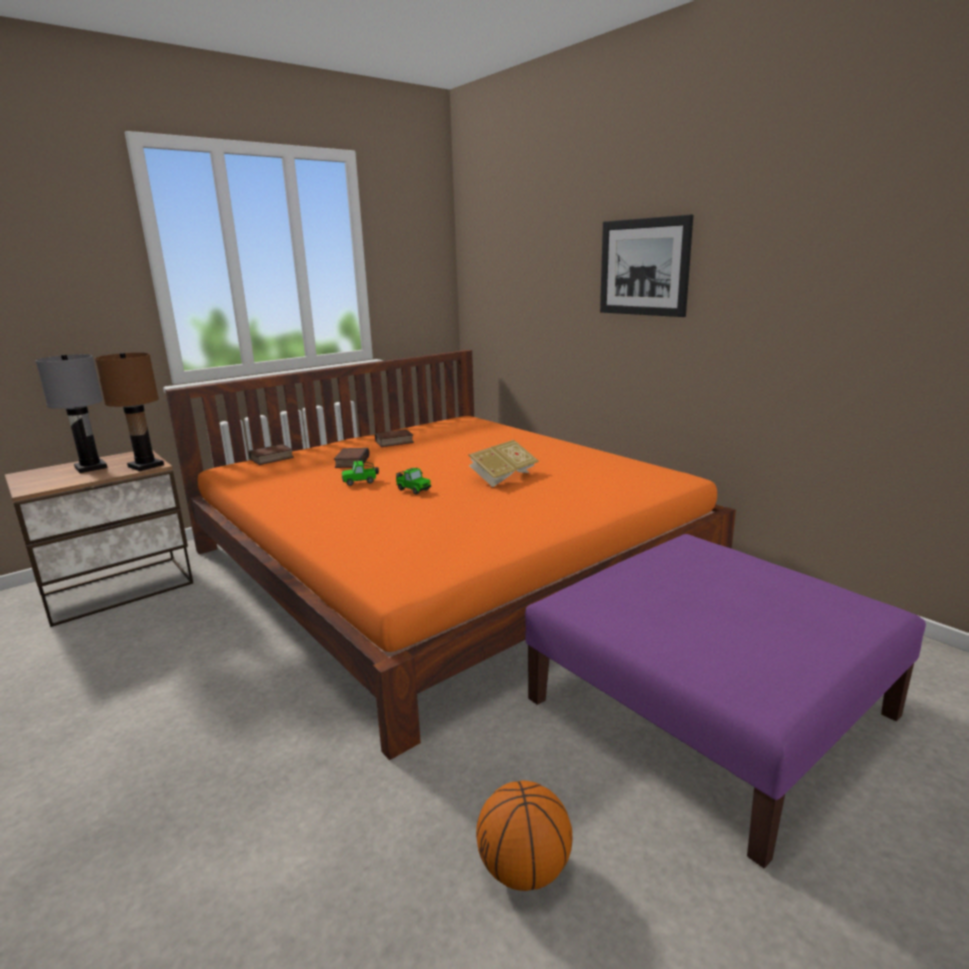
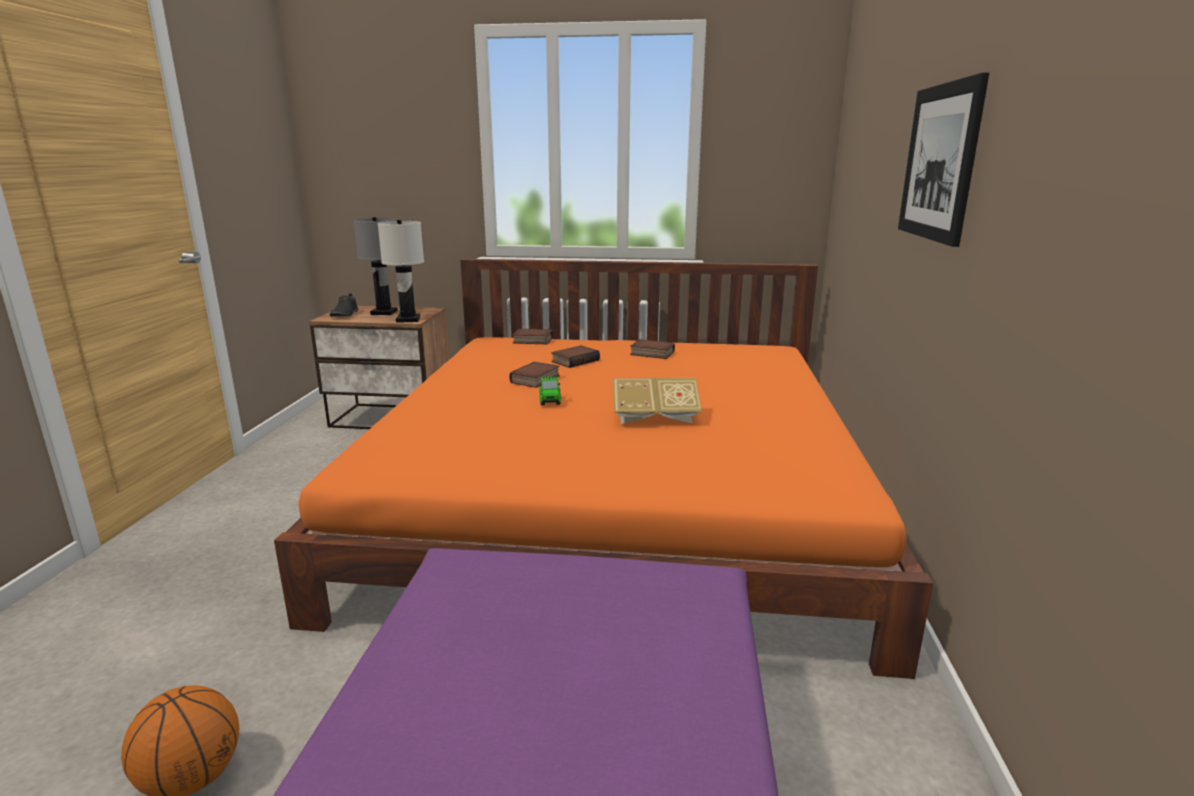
camera: 45 degrees right, 0 degrees up
brown table lamp [95,353,164,471] -> white table lamp [377,220,424,323]
toy car [342,460,379,486] -> book [509,362,560,388]
none -> black shoe [330,293,359,317]

